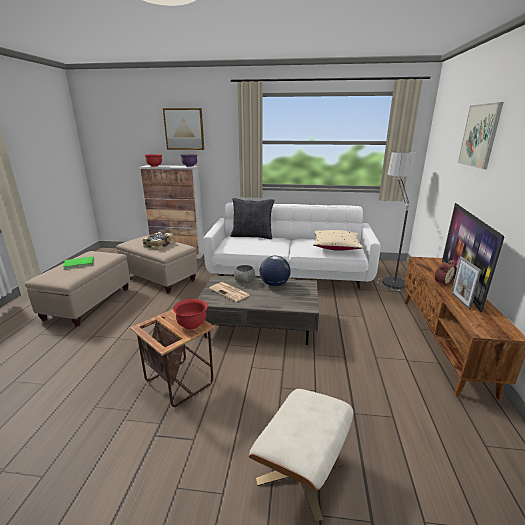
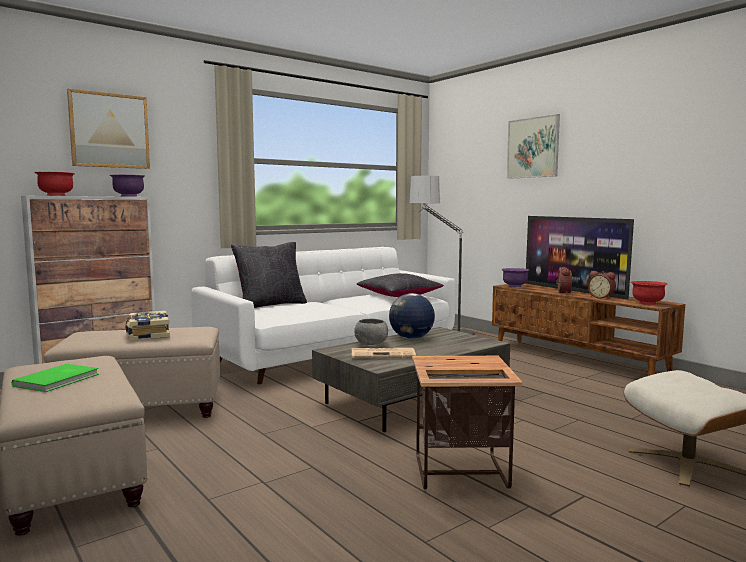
camera: 45 degrees left, 15 degrees down
red bowl [173,299,208,329] -> red bowl moved to [631,281,667,305]
beige pillow [313,230,363,251] -> black pillow [357,273,444,297]
picture frame [451,257,482,309] -> alarm clock [588,271,616,299]
none -> purple bowl [501,268,529,287]

